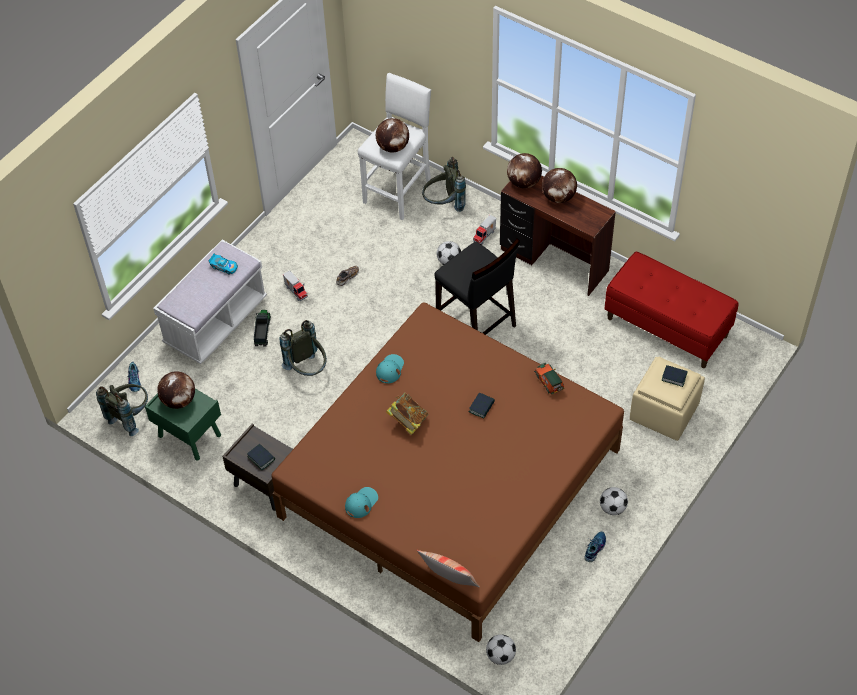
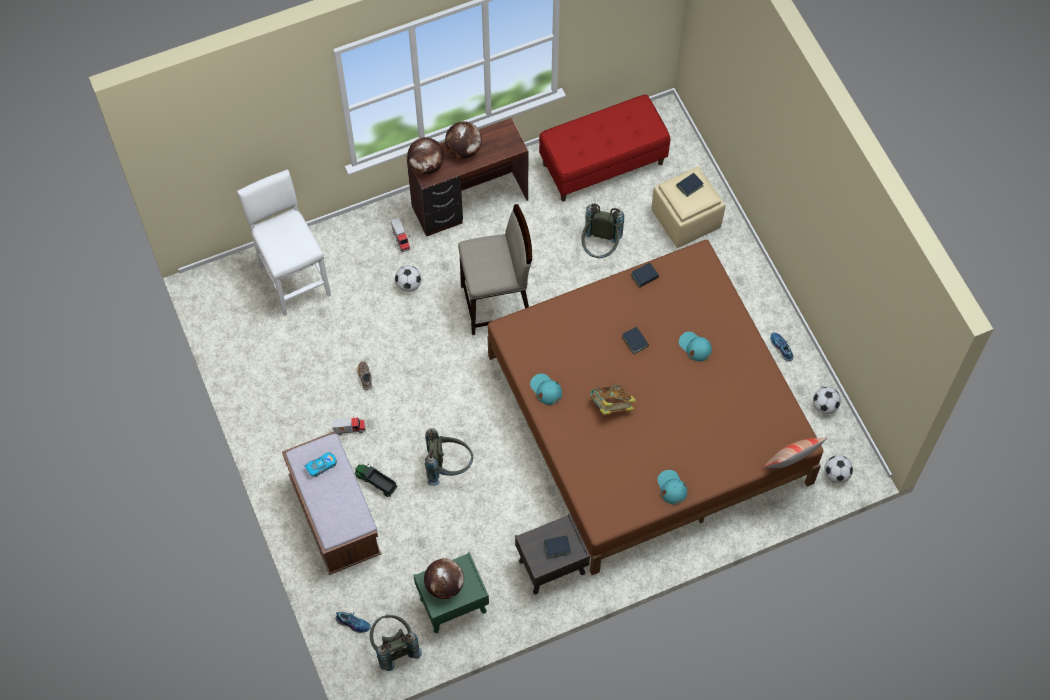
camera: 60 degrees left, 10 degrees up
white bench [153,240,267,364] -> brown bench [282,431,381,575]
globe [376,118,409,152] -> none
grey backpack [422,157,466,212] -> grey backpack moved to [582,203,624,258]
black stool [434,239,520,335] -> beige stool [458,204,532,335]
toy car [534,363,564,395] -> book [631,263,659,287]
football [600,487,628,515] -> football moved to [813,387,841,414]
none -> turquoise cap [679,332,712,361]

